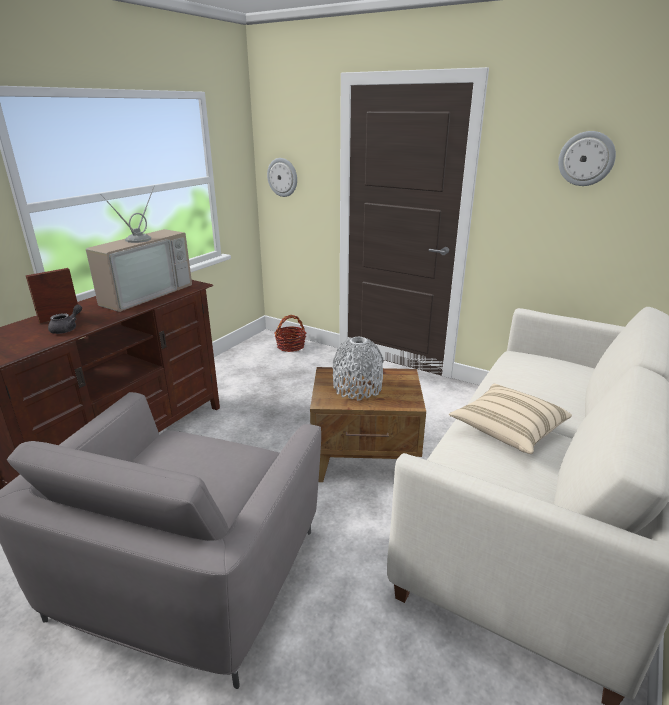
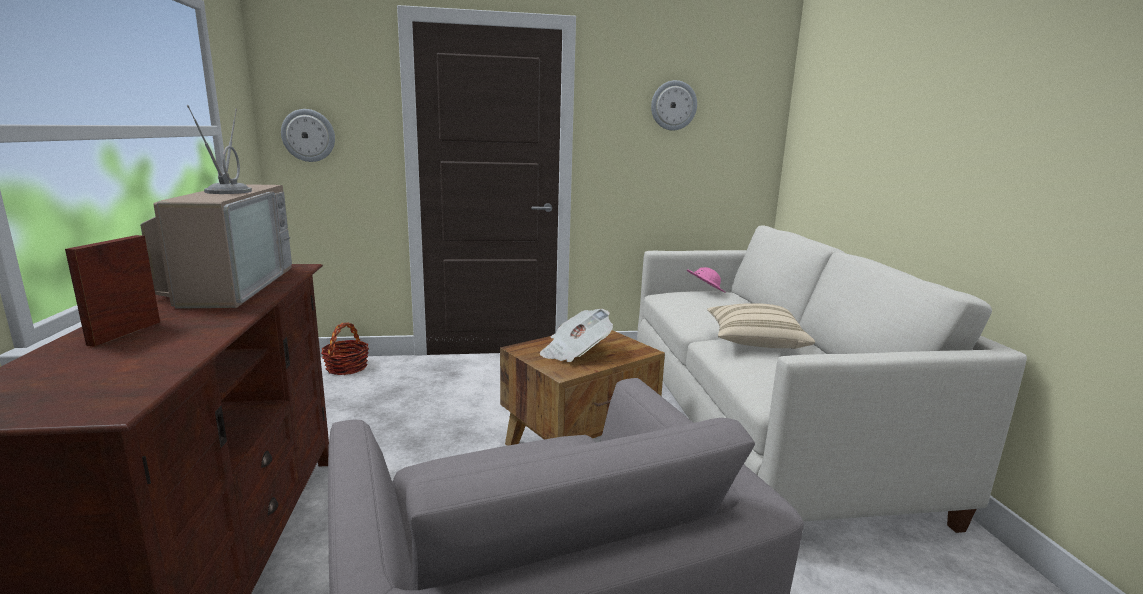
camera: 40 degrees left, 10 degrees down
grey teapot [48,304,82,334] -> none
grey vase [333,337,383,401] -> newspaper [540,309,613,362]
none -> pink hat [687,267,726,293]

